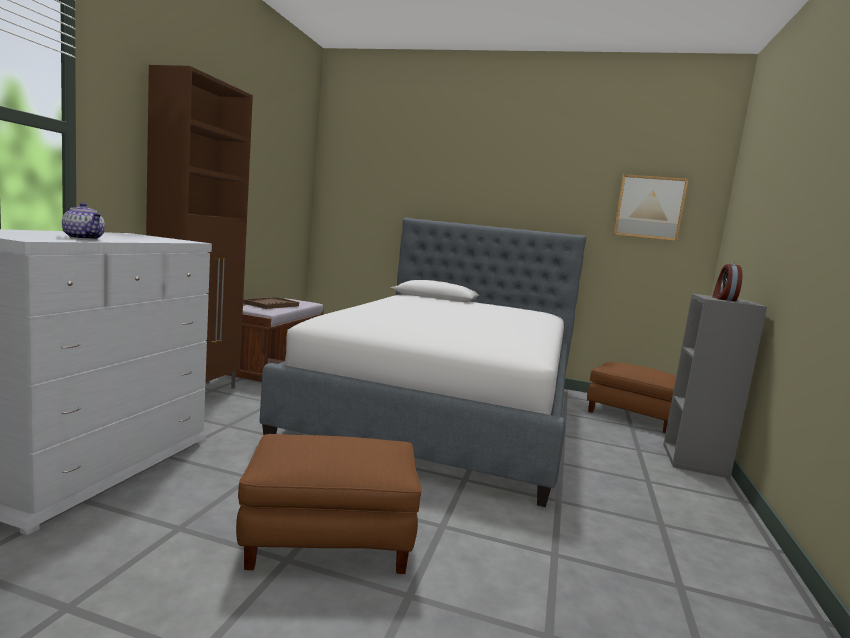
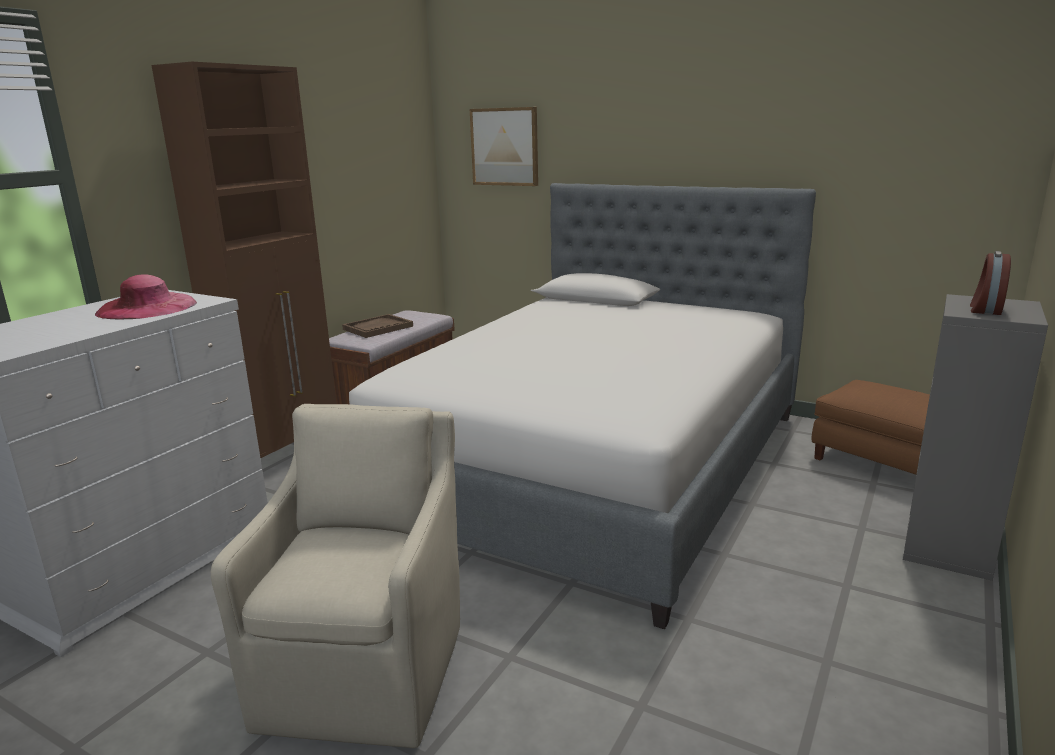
camera: 15 degrees right, 10 degrees up
teapot [62,202,105,240] -> none
brown ottoman [236,434,422,574] -> beige armchair [211,404,460,748]
picture [613,174,688,241] -> picture moved to [470,107,538,186]
none -> pink hat [95,274,197,320]

